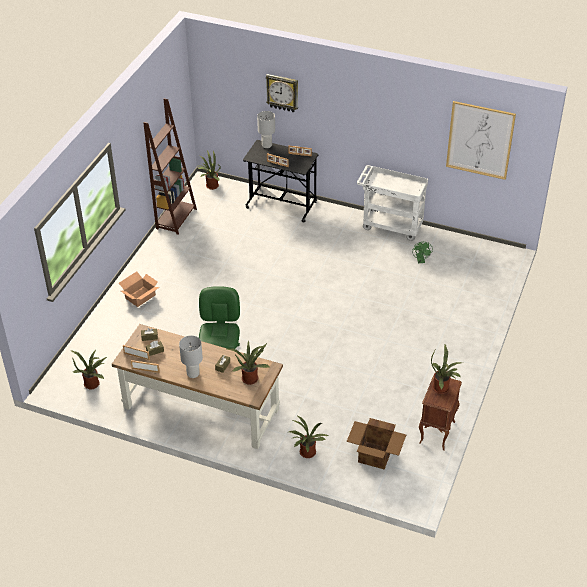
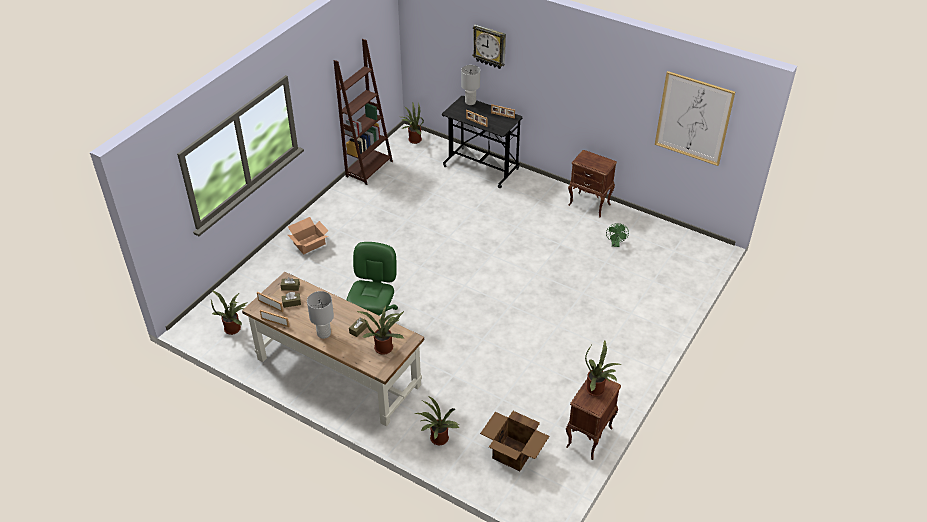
camera: 10 degrees right, 0 degrees up
white cart [357,165,428,241] -> brown nightstand [568,150,617,218]

